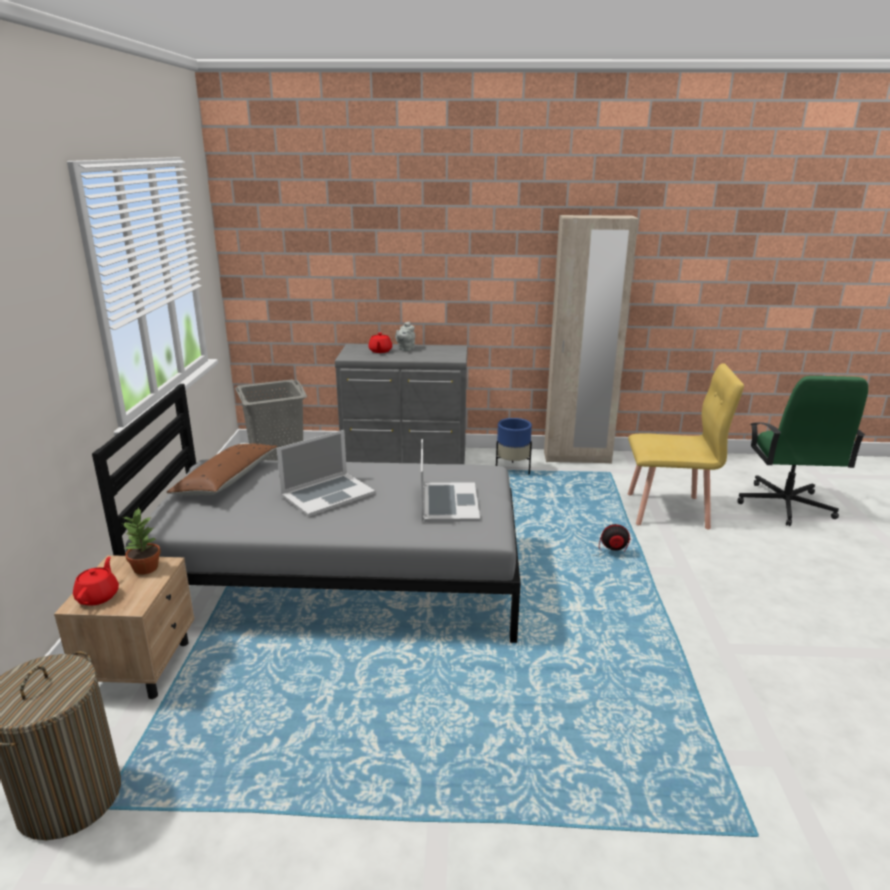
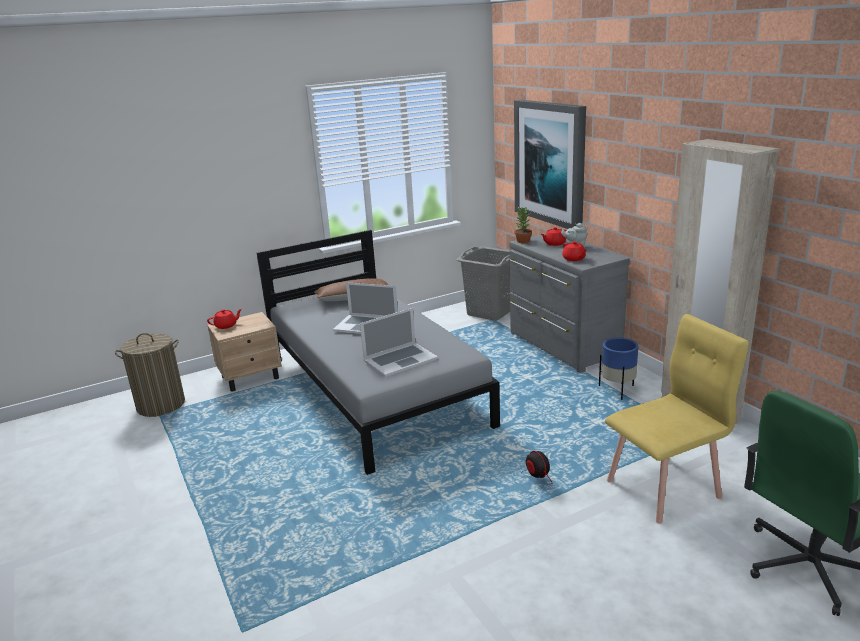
camera: 60 degrees right, 0 degrees up
potted plant [123,508,161,575] -> potted plant moved to [514,206,532,243]
yellow chair [628,364,744,530] -> yellow chair turned 90 degrees counterclockwise [605,314,749,524]
none -> picture [514,100,586,229]
none -> red teapot [562,241,586,261]

